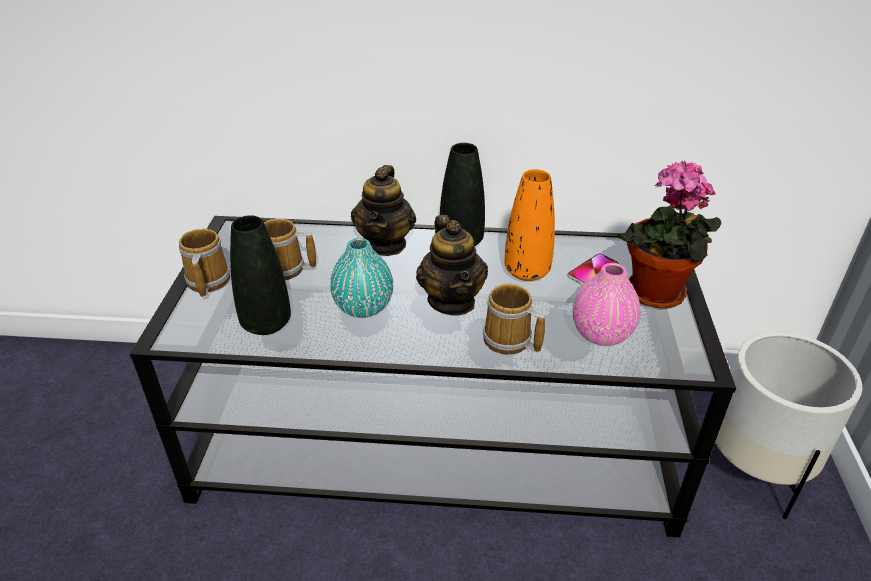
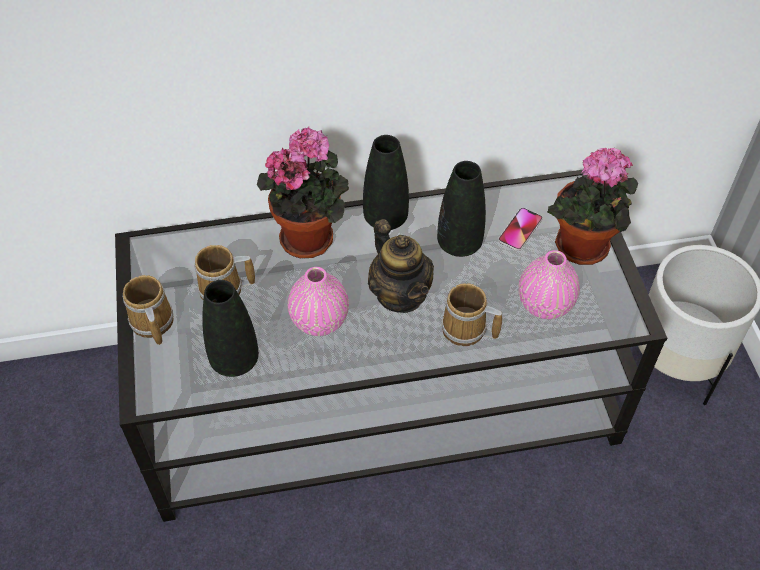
camera: 15 degrees left, 15 degrees up
turquoise vase [330,238,393,318] -> pink vase [288,267,349,336]
teapot [351,165,416,256] -> potted plant [257,126,349,258]
orange vase [505,169,555,281] -> black vase [437,161,486,257]

